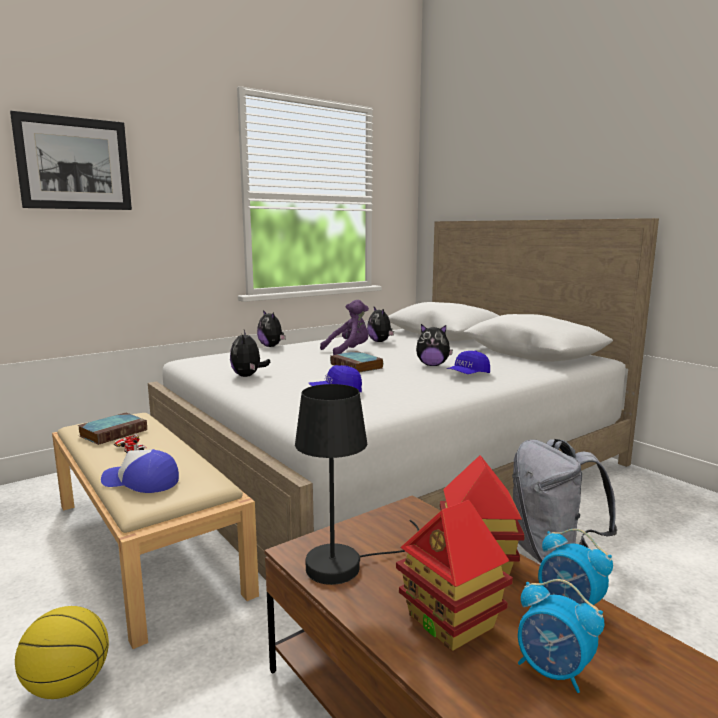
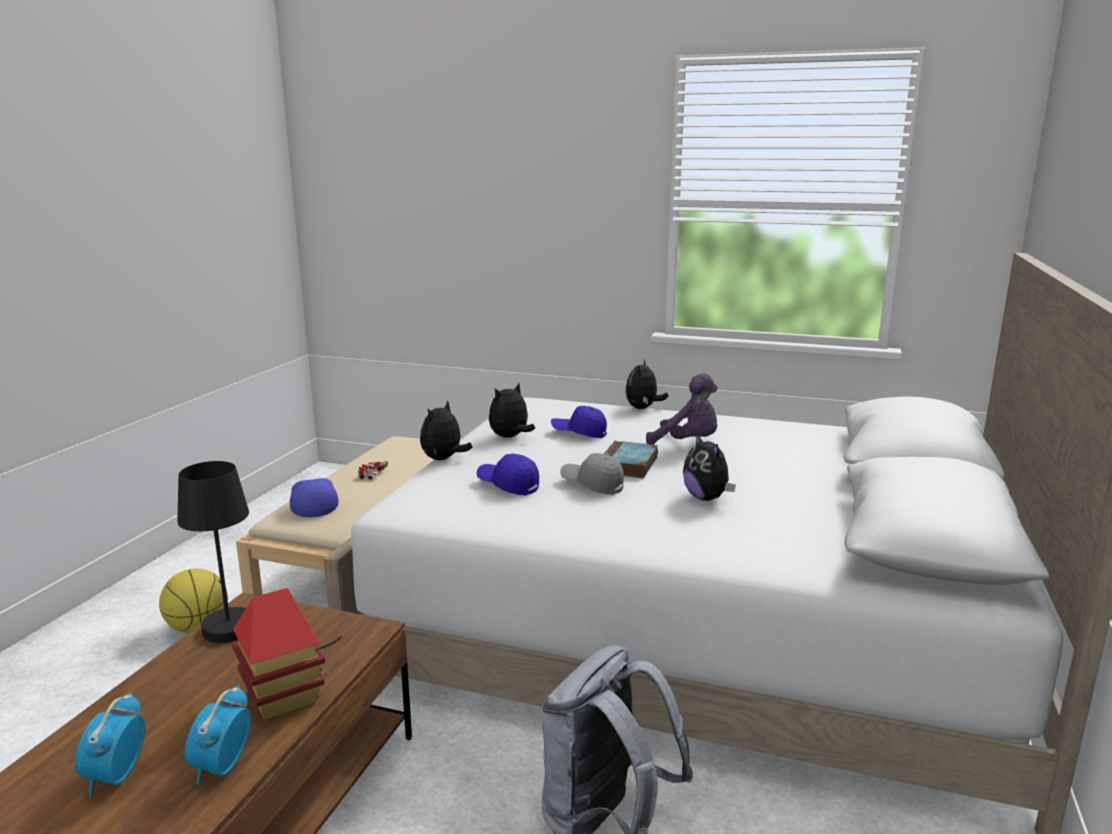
camera: 55 degrees right, 5 degrees up
picture [10,111,132,210] -> none
book [77,413,147,445] -> none
plush toy [367,307,394,342] -> plush toy moved to [420,400,472,460]
toy house [396,500,513,651] -> none
blue cap [447,351,490,374] -> blue cap moved to [551,406,607,438]
none -> grey cap [560,453,624,495]

